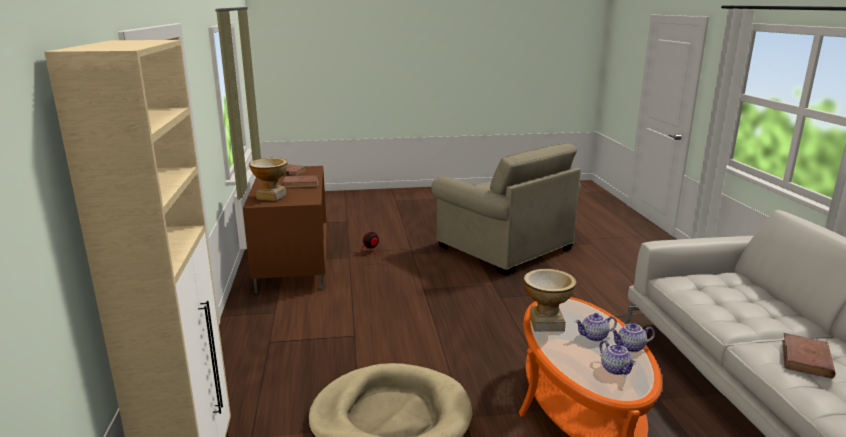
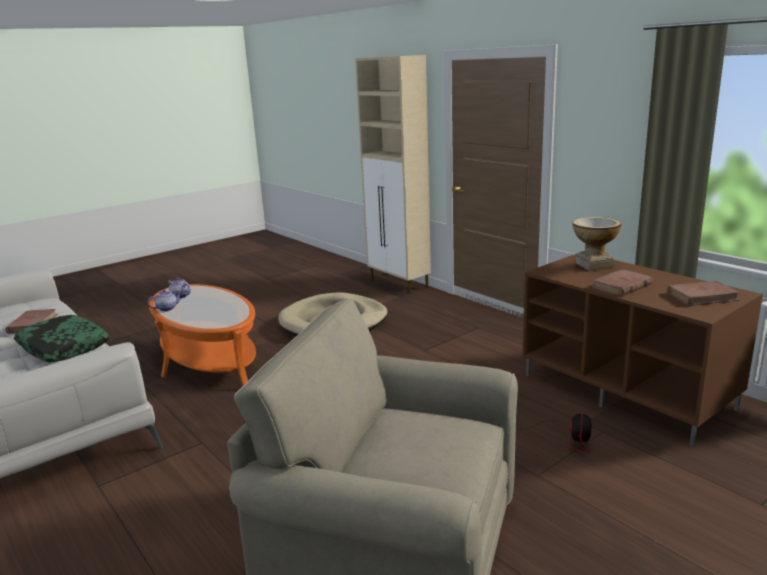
camera: 150 degrees right, 0 degrees up
vase [524,269,577,332] -> none
teapot [575,313,617,342] -> none
none -> pillow [14,315,110,362]

